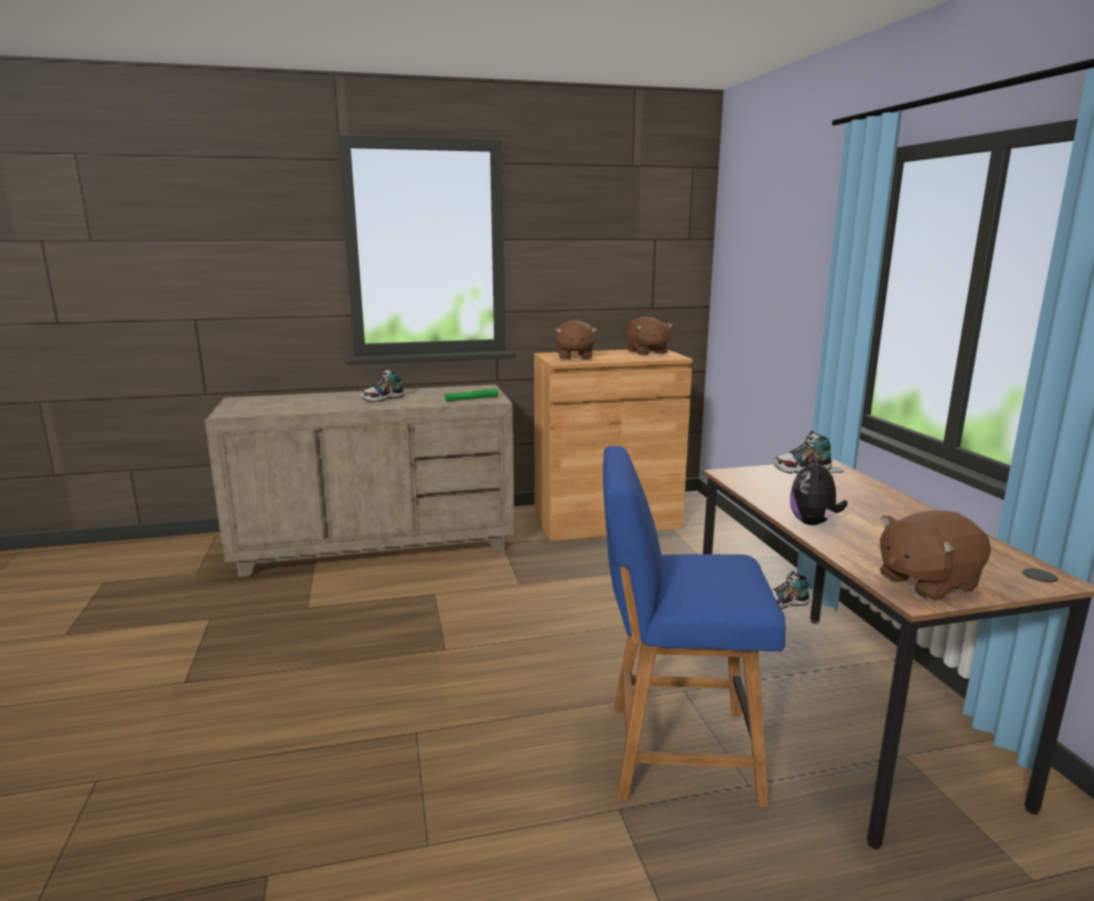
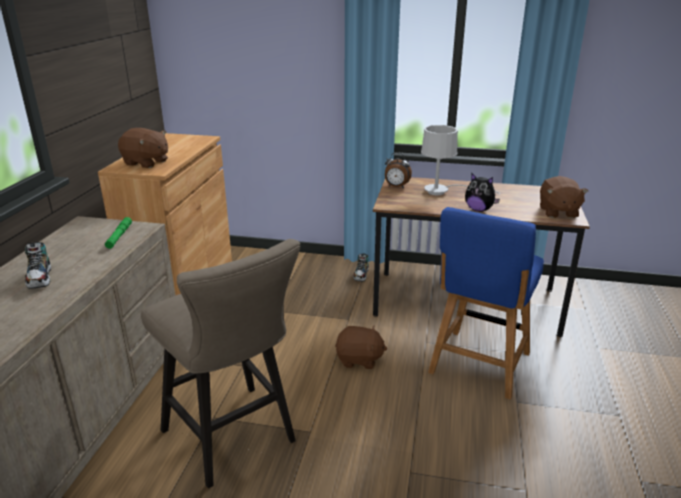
camera: 65 degrees left, 10 degrees up
brown plush toy [626,317,673,355] -> brown plush toy moved to [335,325,388,369]
shoe [773,431,832,474] -> alarm clock [385,152,412,188]
none -> beige stool [141,239,300,488]
none -> white table lamp [421,125,500,195]

